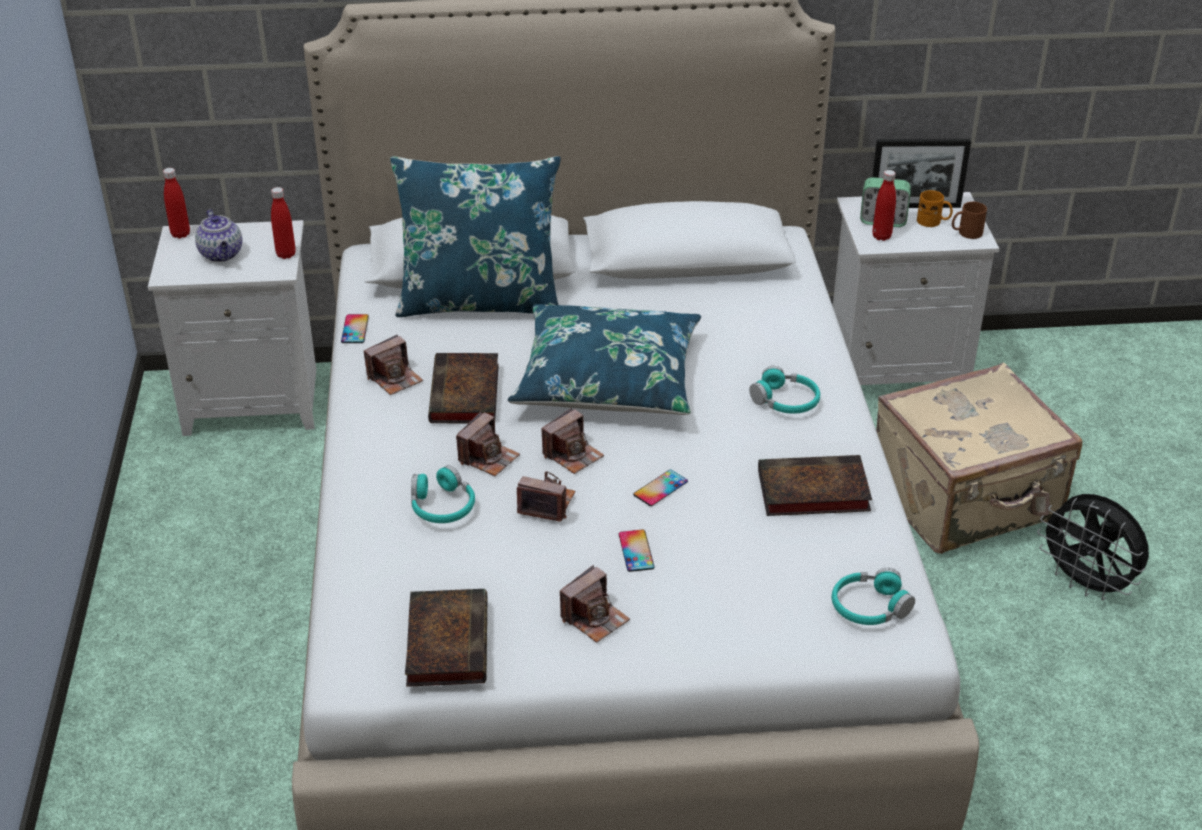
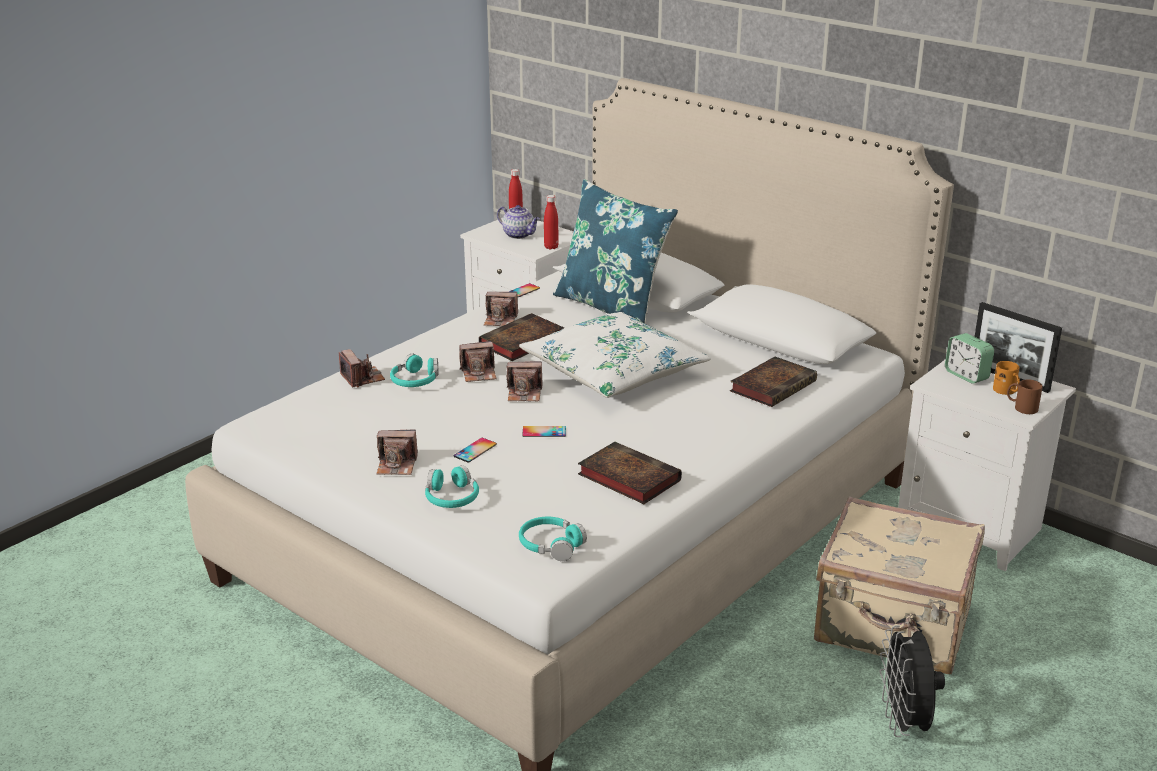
camera: 45 degrees right, 10 degrees down
teapot [195,209,242,262] -> teapot turned 75 degrees counterclockwise [497,205,540,239]
book [405,589,487,687] -> book moved to [730,357,817,407]
blue pillow [508,304,701,415] -> white pillow [519,312,711,398]
camera [517,471,575,522] -> camera moved to [339,349,385,387]
turquoise headphones [749,366,820,414] -> turquoise headphones moved to [425,465,479,508]
red bottle [872,170,896,241] -> none

